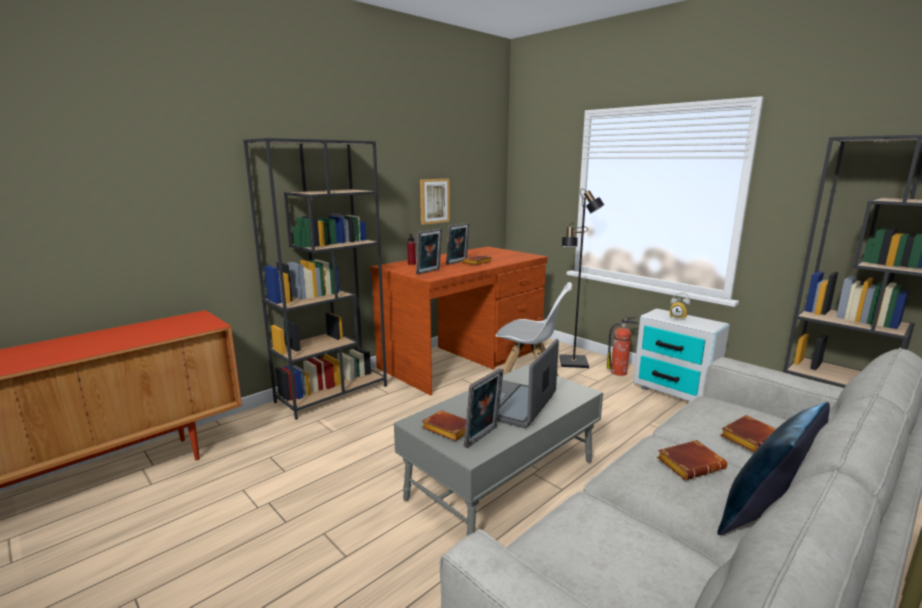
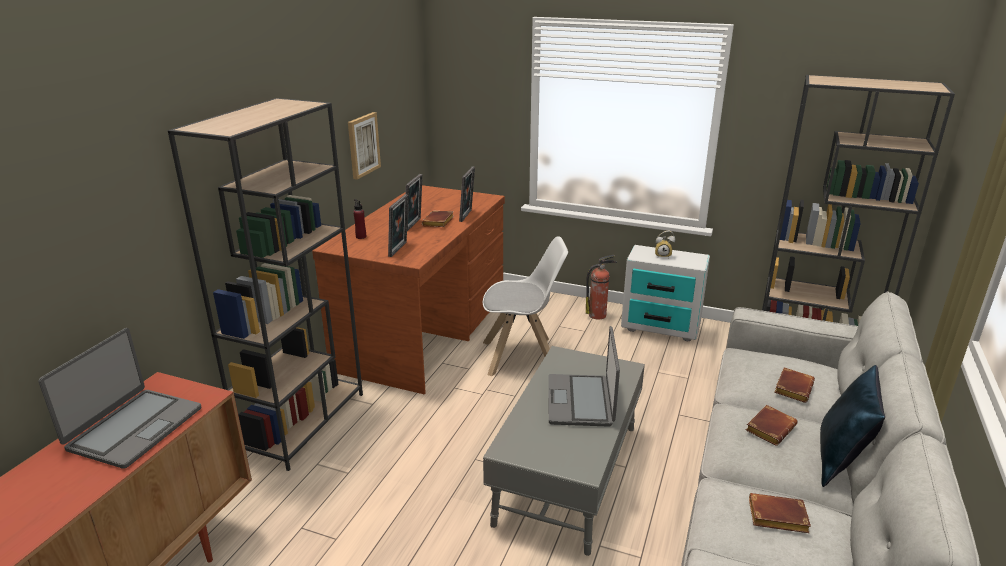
camera: 25 degrees left, 10 degrees up
brown book [422,410,466,441] -> brown book moved to [749,493,811,533]
picture frame [464,368,504,448] -> picture frame moved to [459,166,475,222]
black floor lamp [559,189,604,368] -> none
none -> laptop [38,328,201,469]

